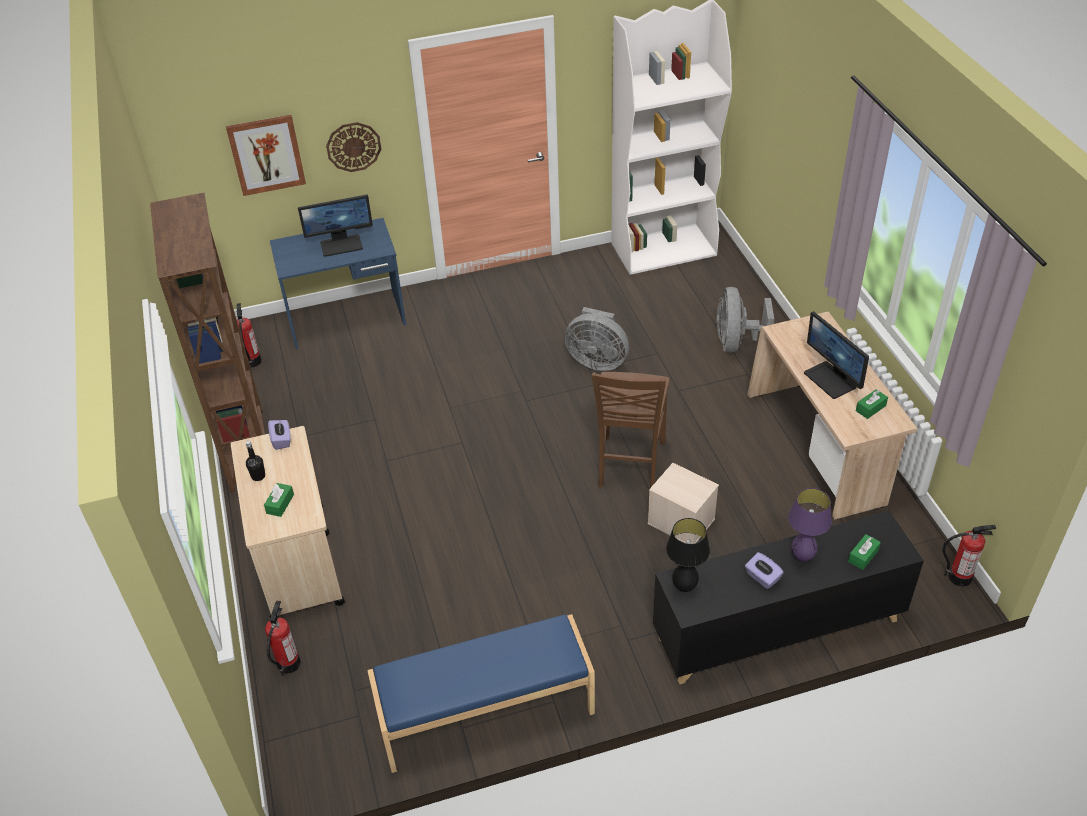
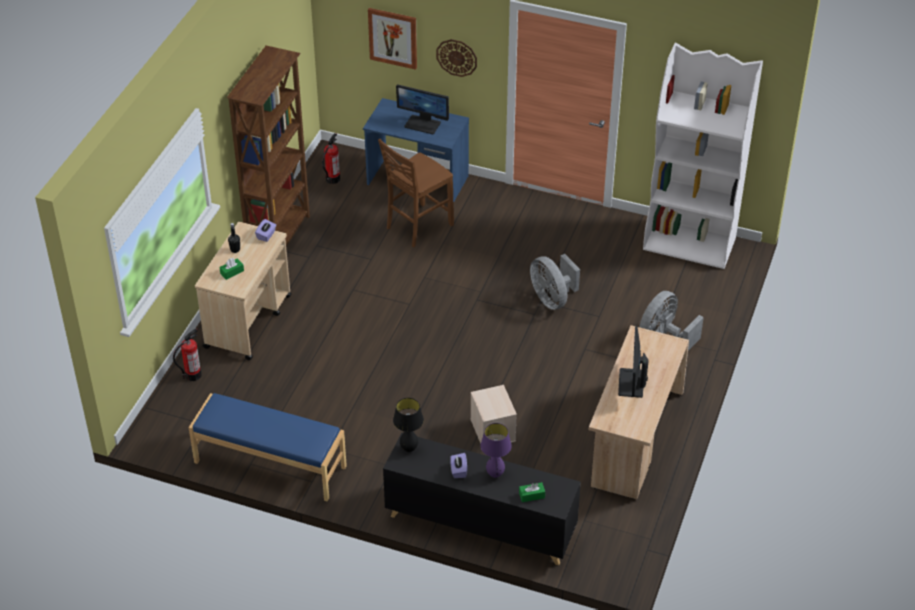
camera: 35 degrees right, 0 degrees up
brown chair [592,372,669,488] -> brown chair moved to [378,139,454,247]
green tissue box [856,389,888,419] -> none
fire extinguisher [942,525,996,587] -> none

